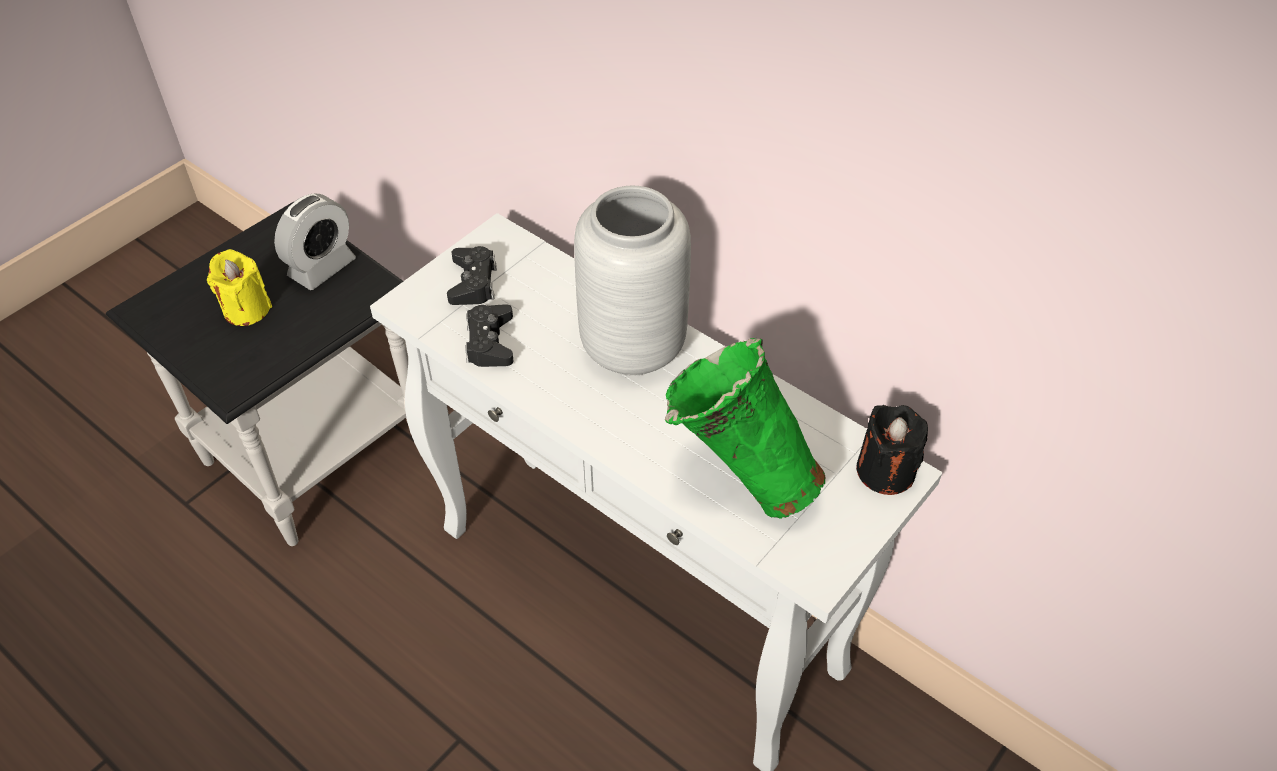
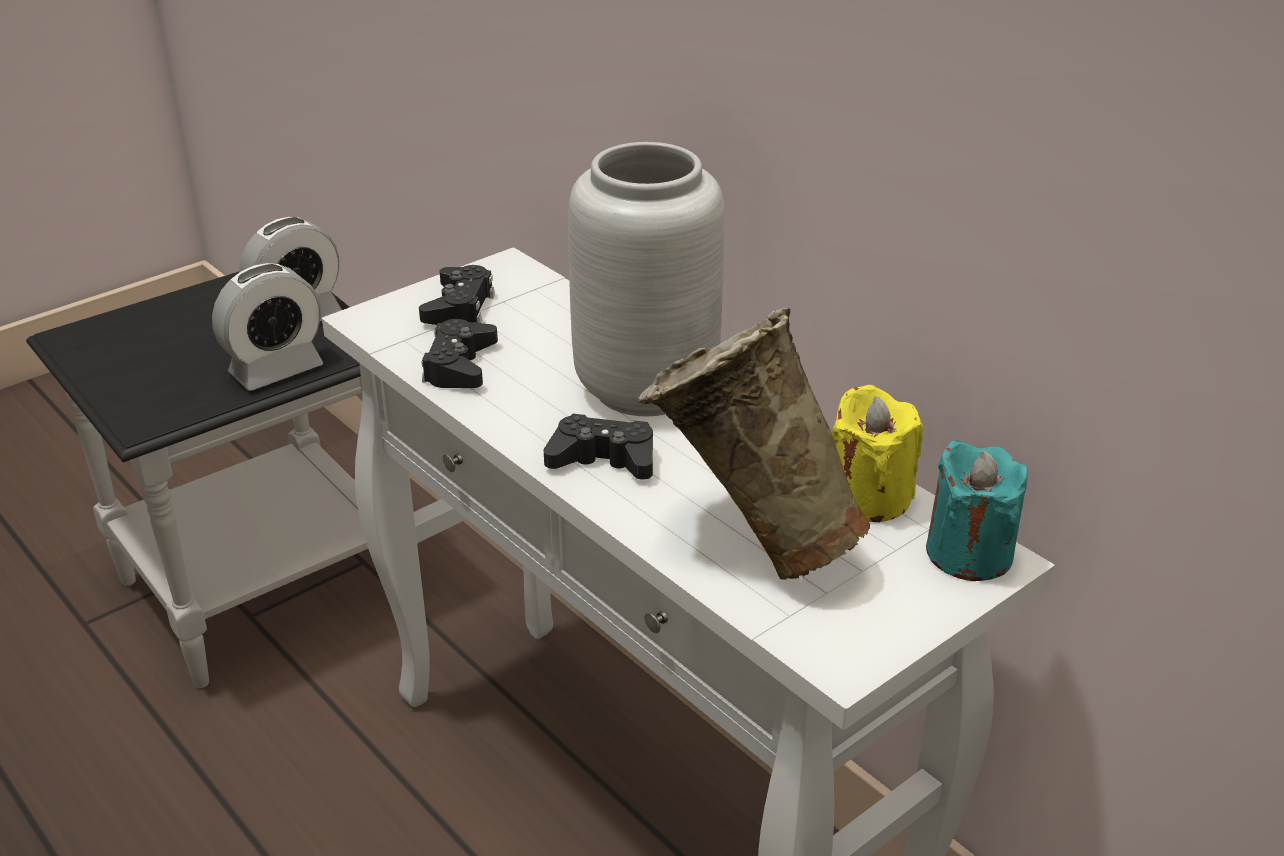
camera: 10 degrees right, 15 degrees down
yellow candle [207,249,272,326] -> yellow candle moved to [832,385,923,522]
green vase [665,338,825,519] -> beige vase [638,308,870,580]
black candle [856,405,928,495] -> turquoise candle [926,440,1028,581]
none -> alarm clock [212,263,323,390]
none -> black game controller [544,414,653,480]

